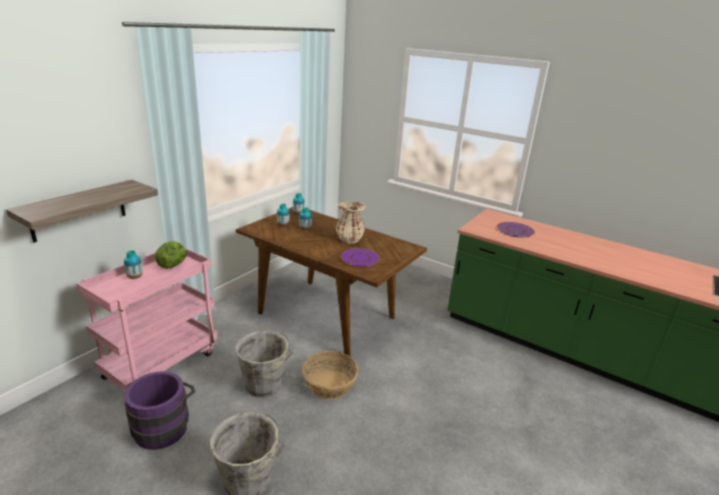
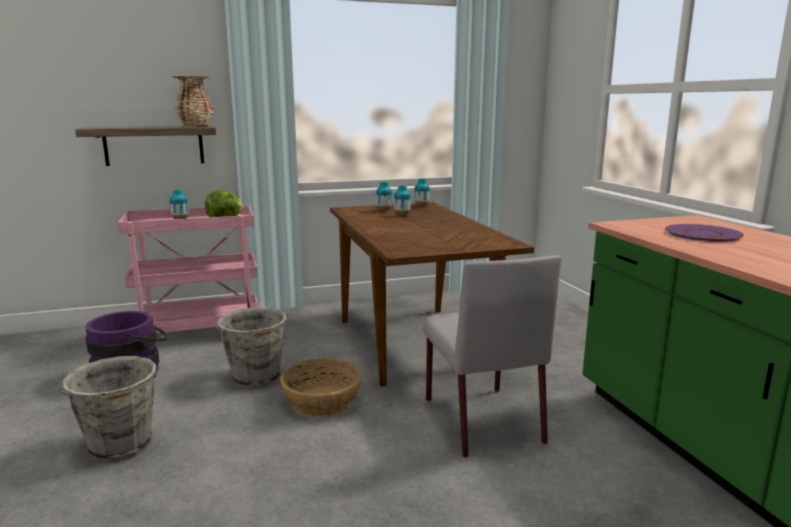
camera: 40 degrees right, 10 degrees down
beige vase [336,201,366,244] -> beige vase moved to [172,76,214,127]
purple plate [340,248,380,267] -> none
none -> grey chair [423,255,562,458]

